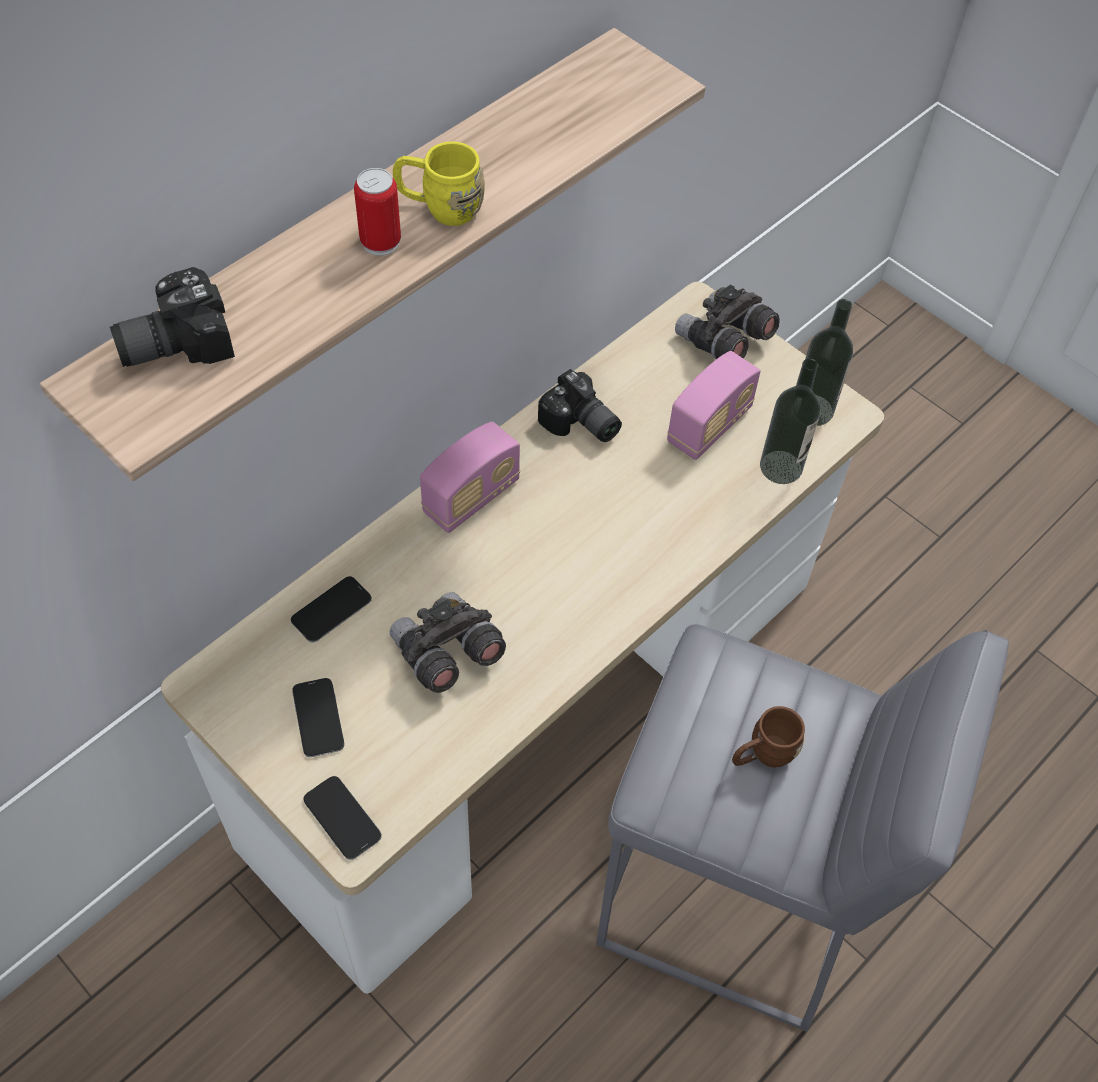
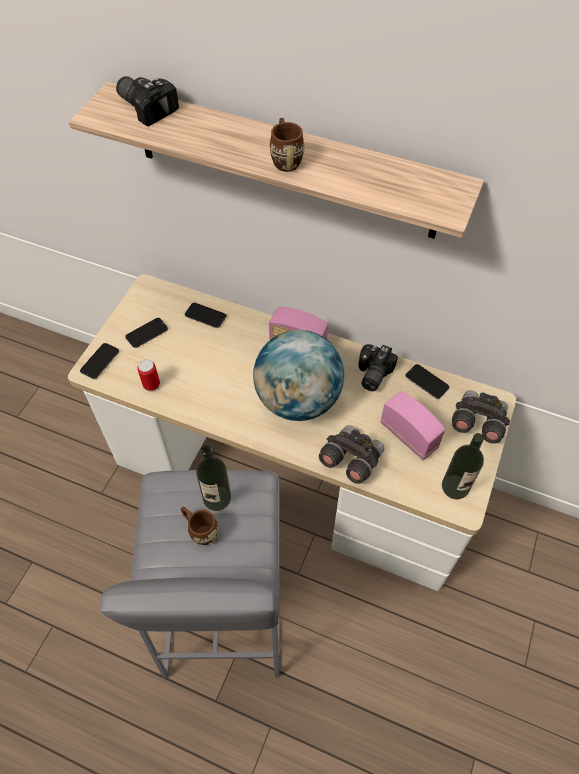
camera: 70 degrees right, 0 degrees up
can [354,168,401,256] -> can moved to [137,359,160,392]
grey binoculars [390,592,506,693] -> grey binoculars moved to [319,425,385,484]
yellow mug [393,141,485,226] -> brown mug [270,118,305,172]
radio [667,351,761,460] -> radio turned 150 degrees counterclockwise [381,391,445,460]
bottle [760,358,821,484] -> bottle moved to [196,445,231,511]
none -> globe [253,330,344,421]
none -> phone [405,364,449,399]

